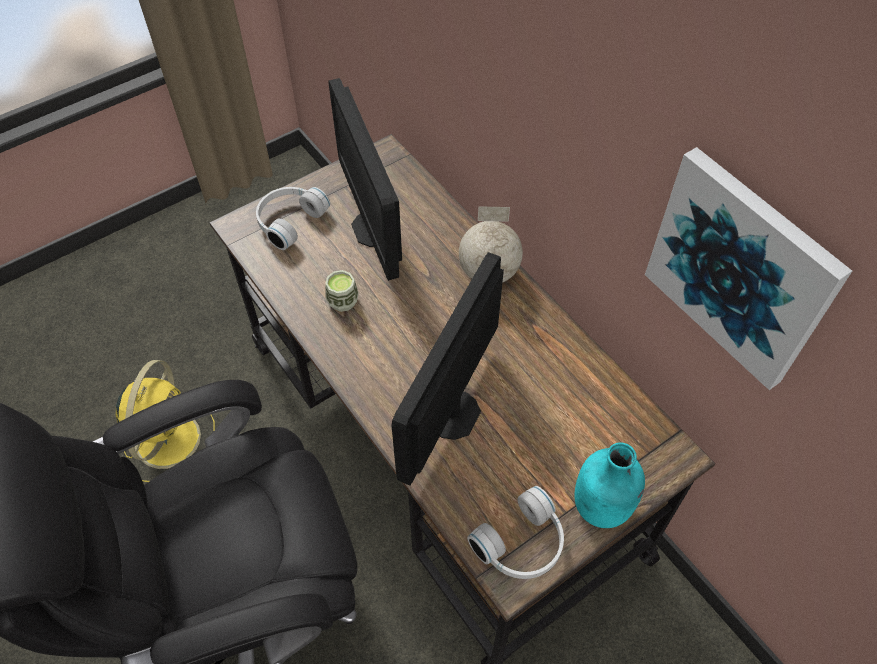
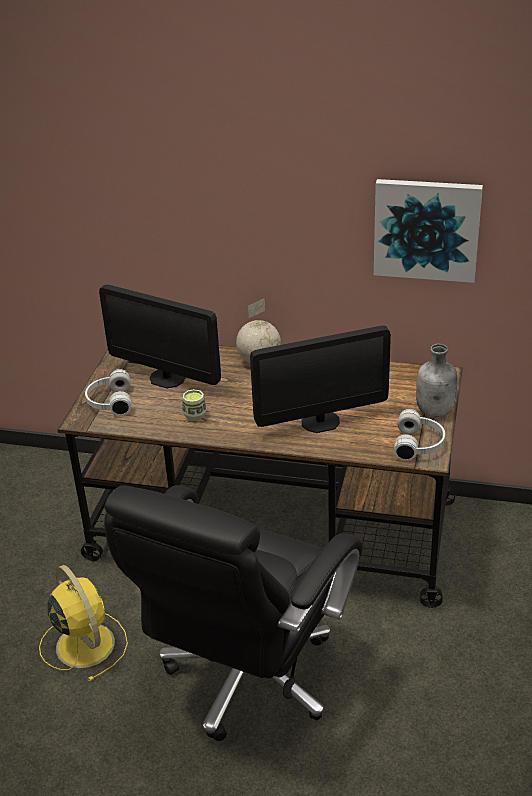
camera: 40 degrees left, 20 degrees down
monitor [391,252,504,486] -> monitor turned 90 degrees counterclockwise [250,326,391,433]
turquoise bottle [574,442,645,528] -> grey bottle [416,344,458,416]

